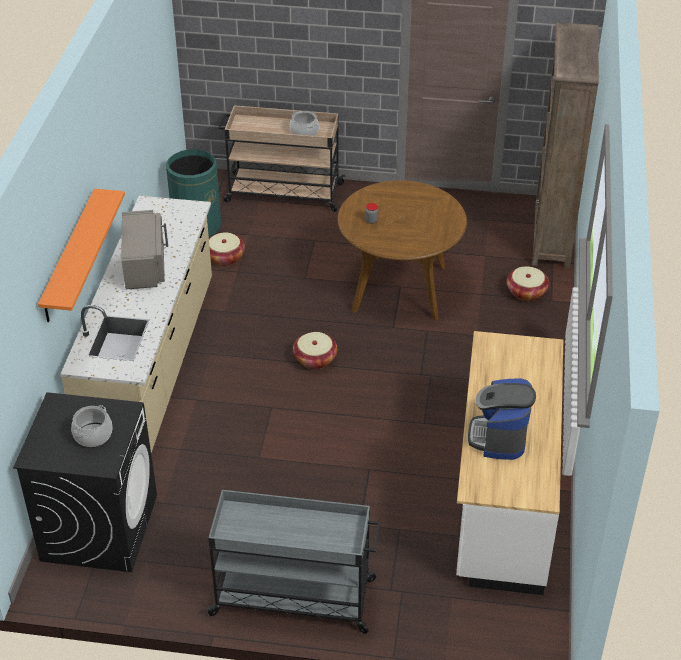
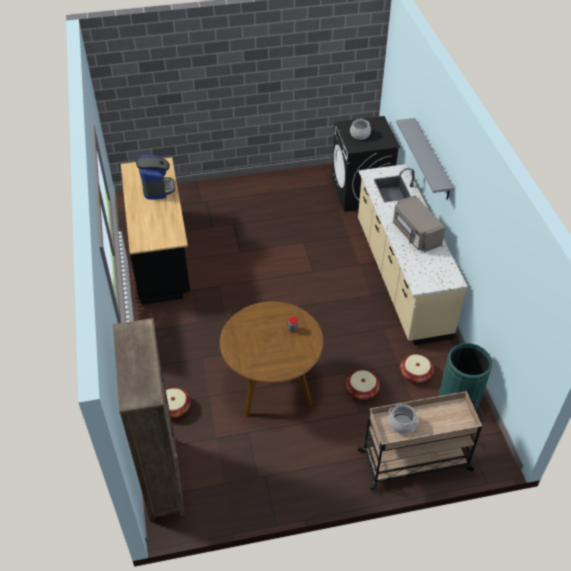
camera: 160 degrees right, 5 degrees up
orange shelf [38,189,125,322] -> grey shelf [396,118,454,200]
grey cart [205,490,380,634] -> none
basket [293,332,337,369] -> basket moved to [346,370,380,400]
white counter [456,331,563,595] -> black counter [121,157,190,305]

